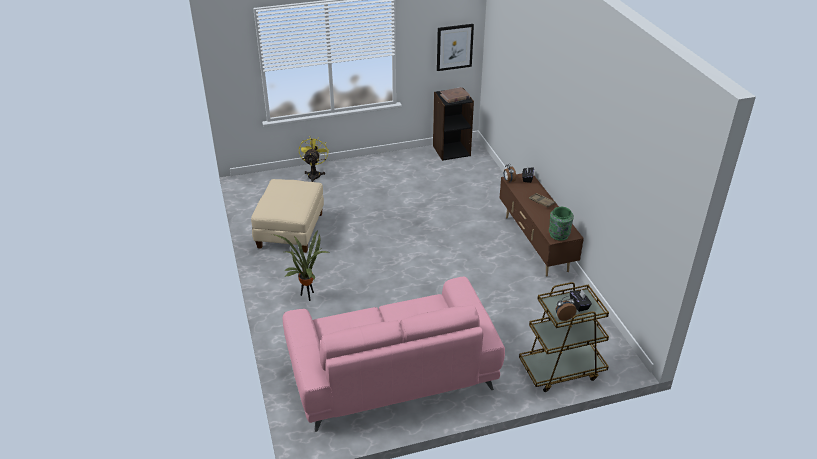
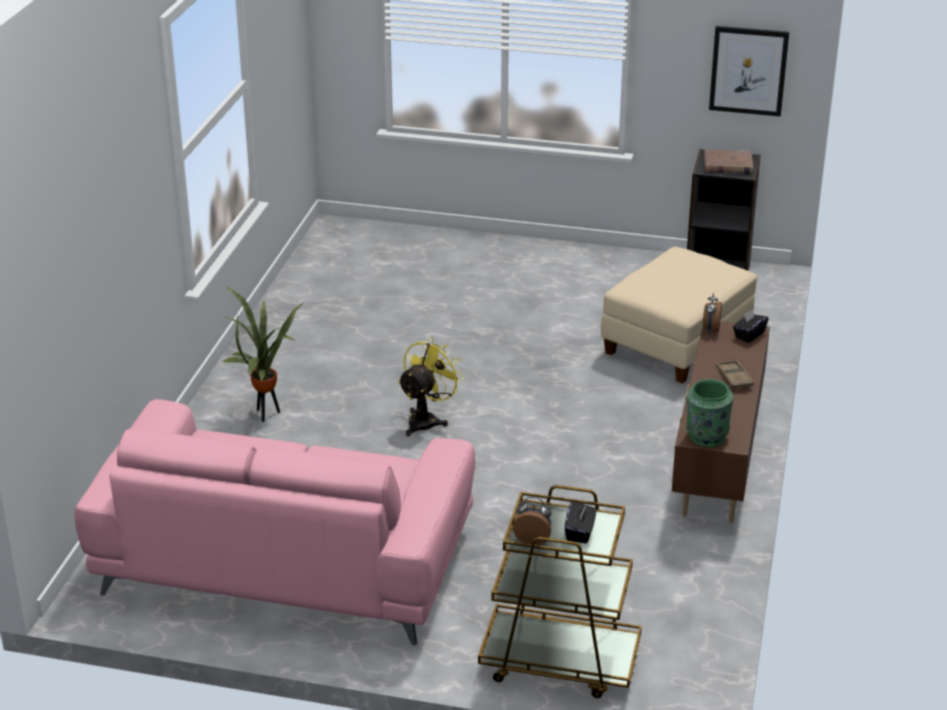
camera: 30 degrees right, 5 degrees down
beige ottoman [251,179,324,253] -> beige ottoman moved to [601,247,757,384]
yellow fan [299,136,329,182] -> yellow fan moved to [398,337,464,437]

